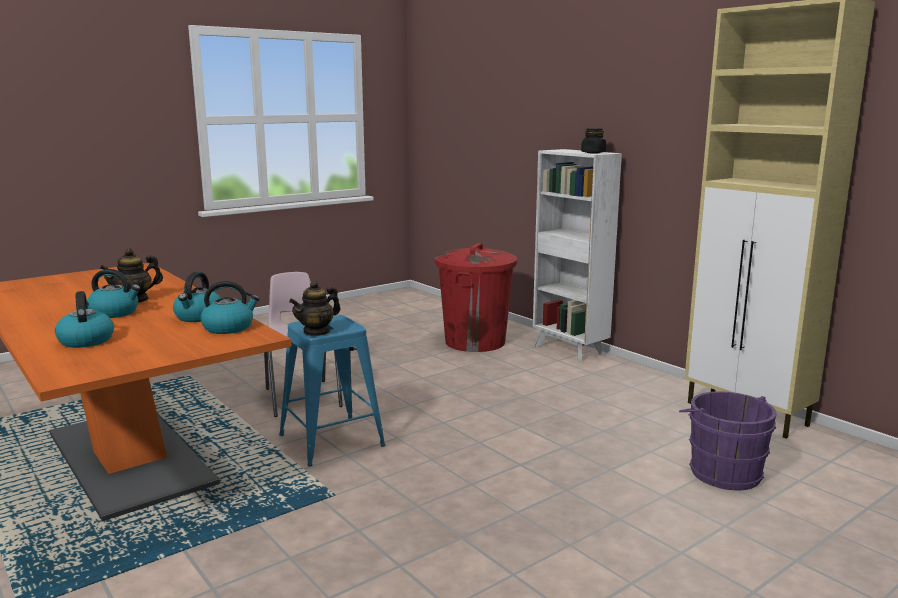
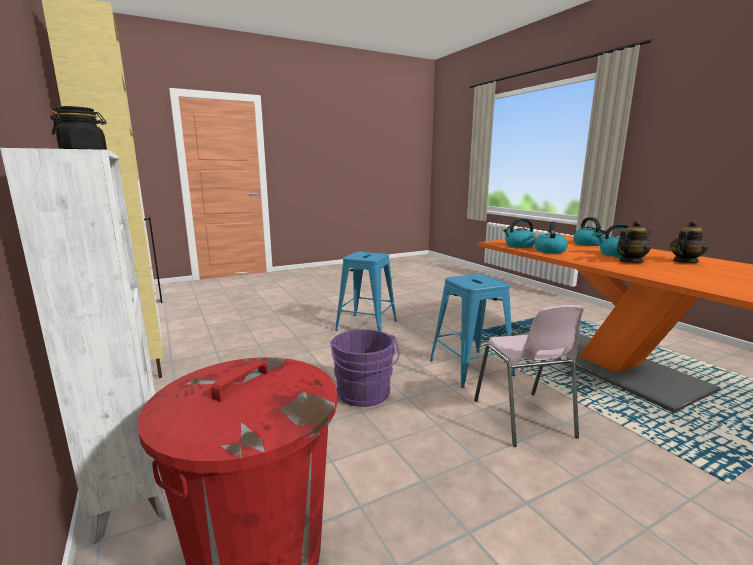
camera: 170 degrees left, 0 degrees up
teapot [289,281,340,336] -> teapot moved to [670,220,708,263]
purple bucket [679,391,776,490] -> purple bucket moved to [330,329,400,407]
none -> blue stool [335,252,397,331]

